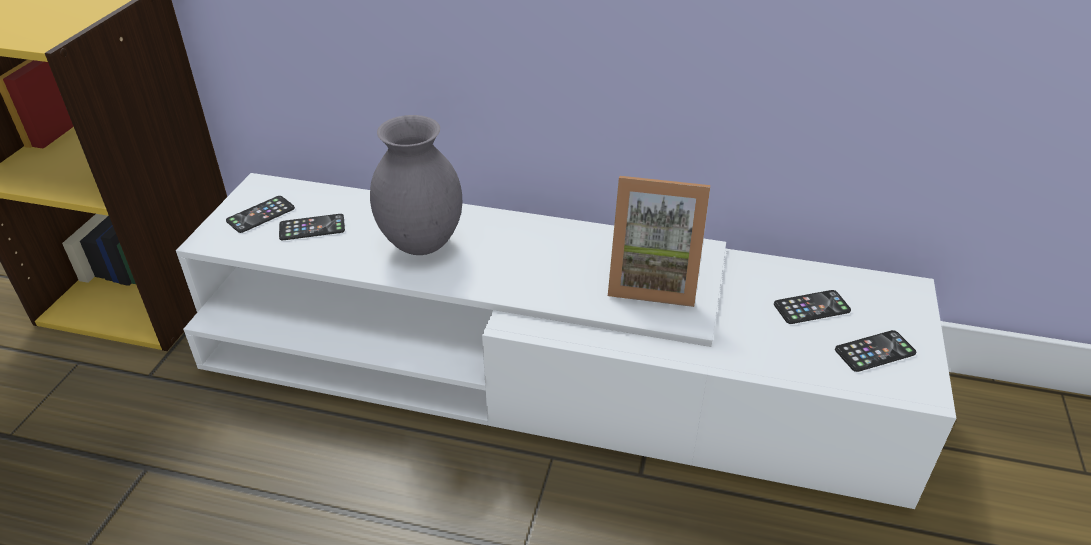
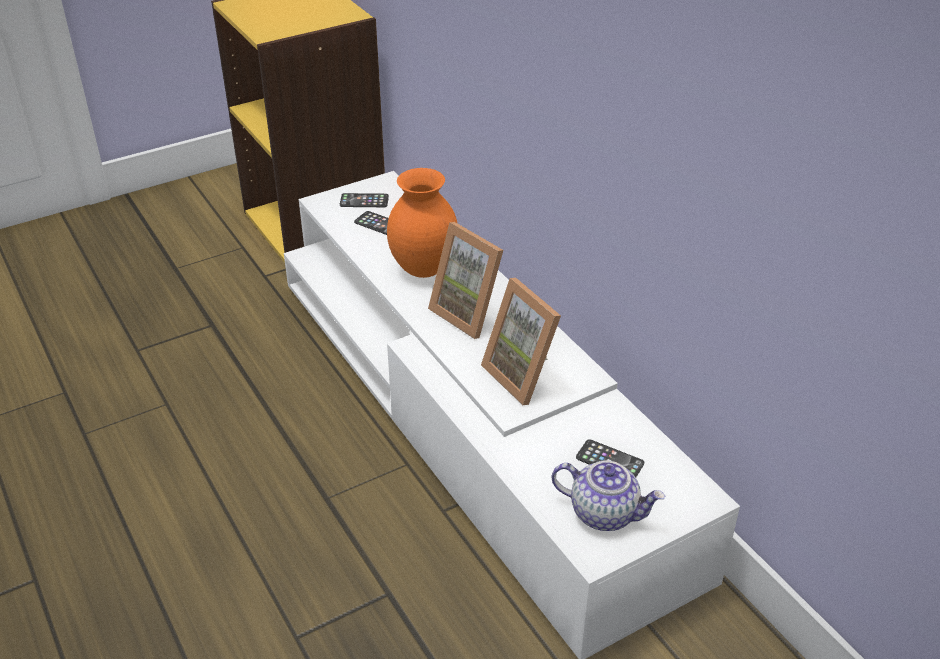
camera: 45 degrees right, 0 degrees up
grey vase [370,115,462,255] -> orange vase [387,168,457,278]
phone [835,330,916,372] -> teapot [552,460,665,531]
none -> picture frame [428,222,503,339]

